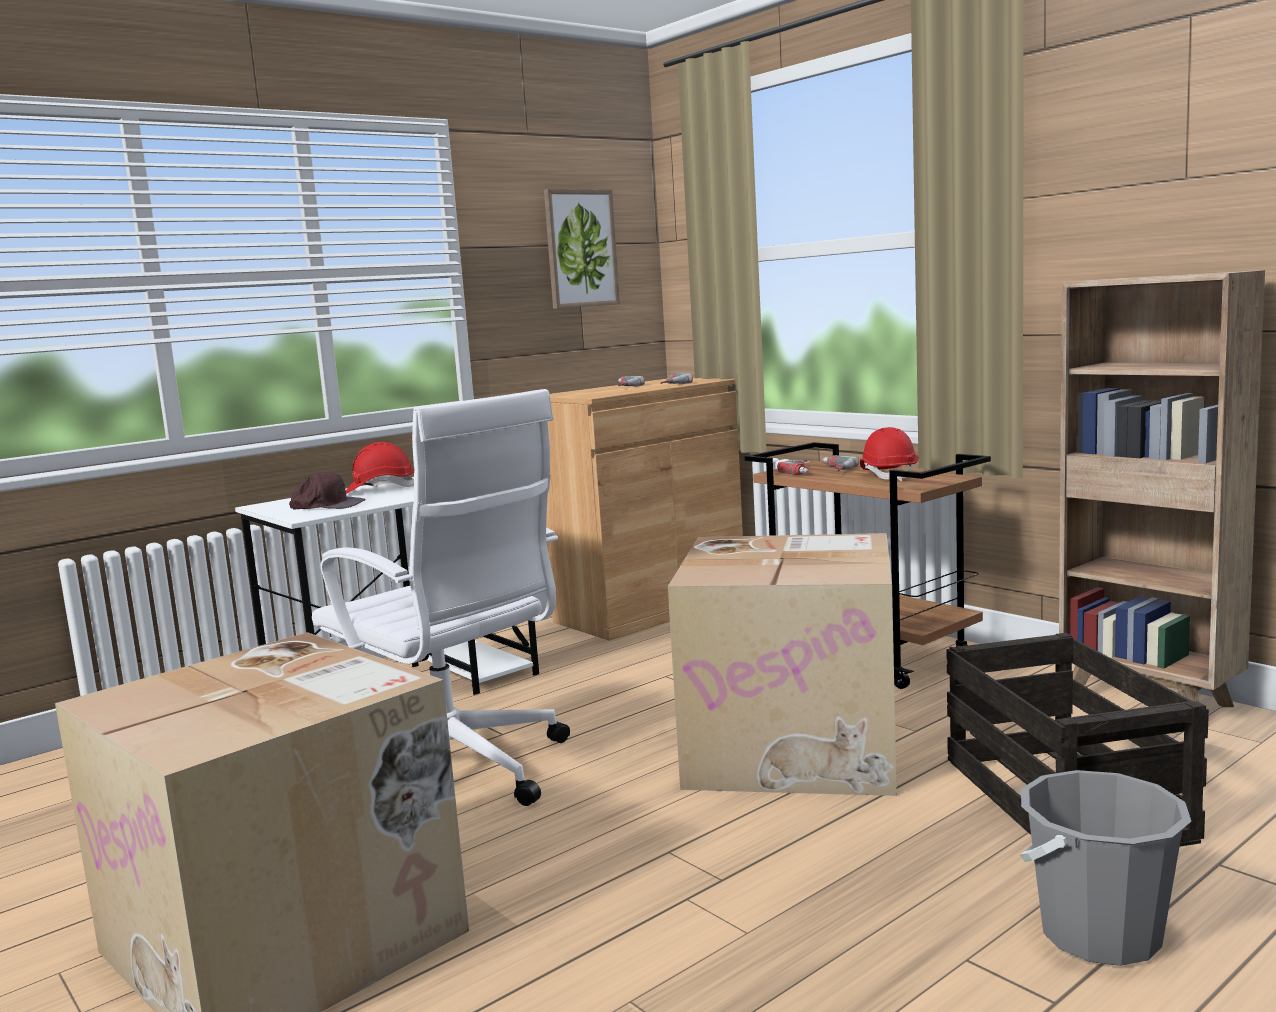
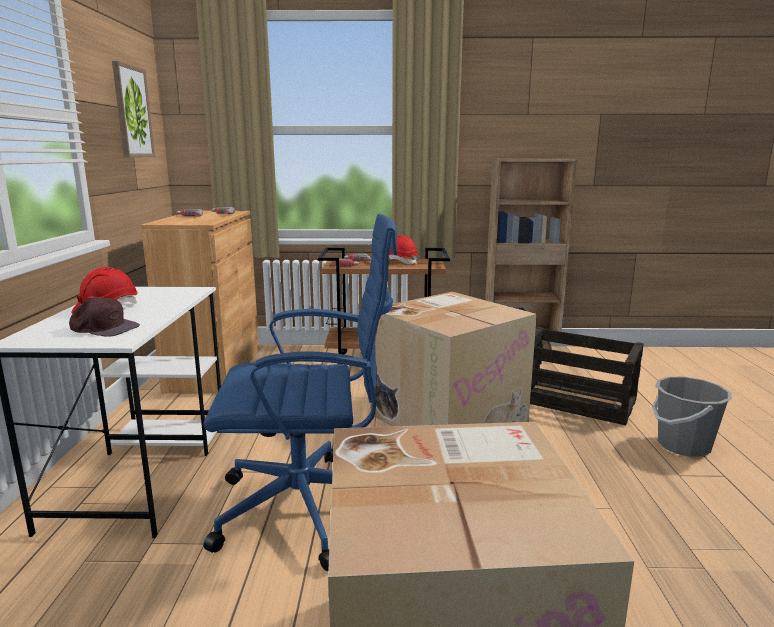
camera: 50 degrees left, 5 degrees up
brown cap [289,471,366,509] -> brown cap turned 60 degrees clockwise [69,297,140,337]
white office chair [312,389,570,806] -> blue office chair [203,214,397,571]

